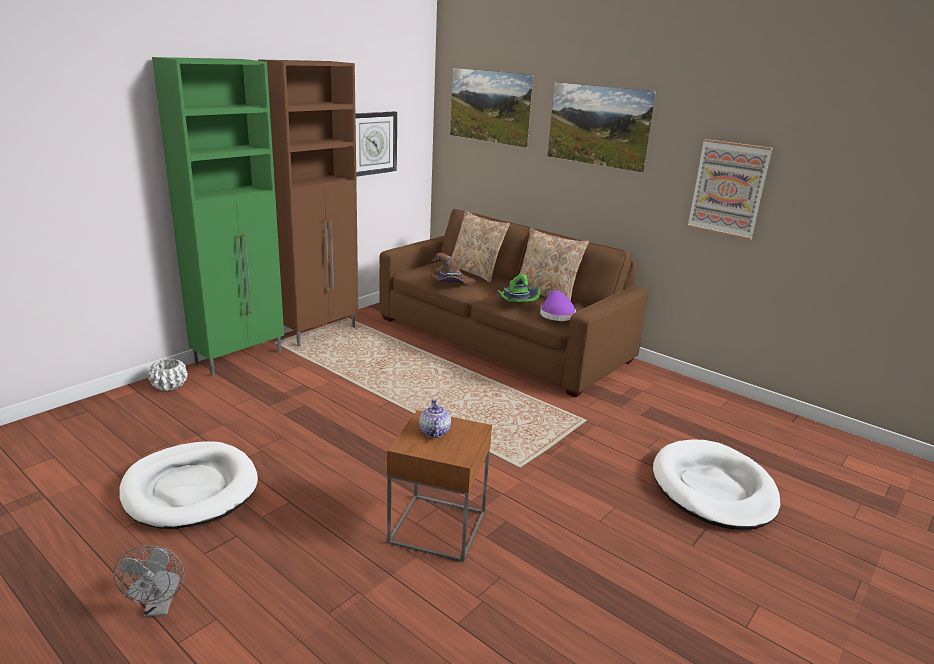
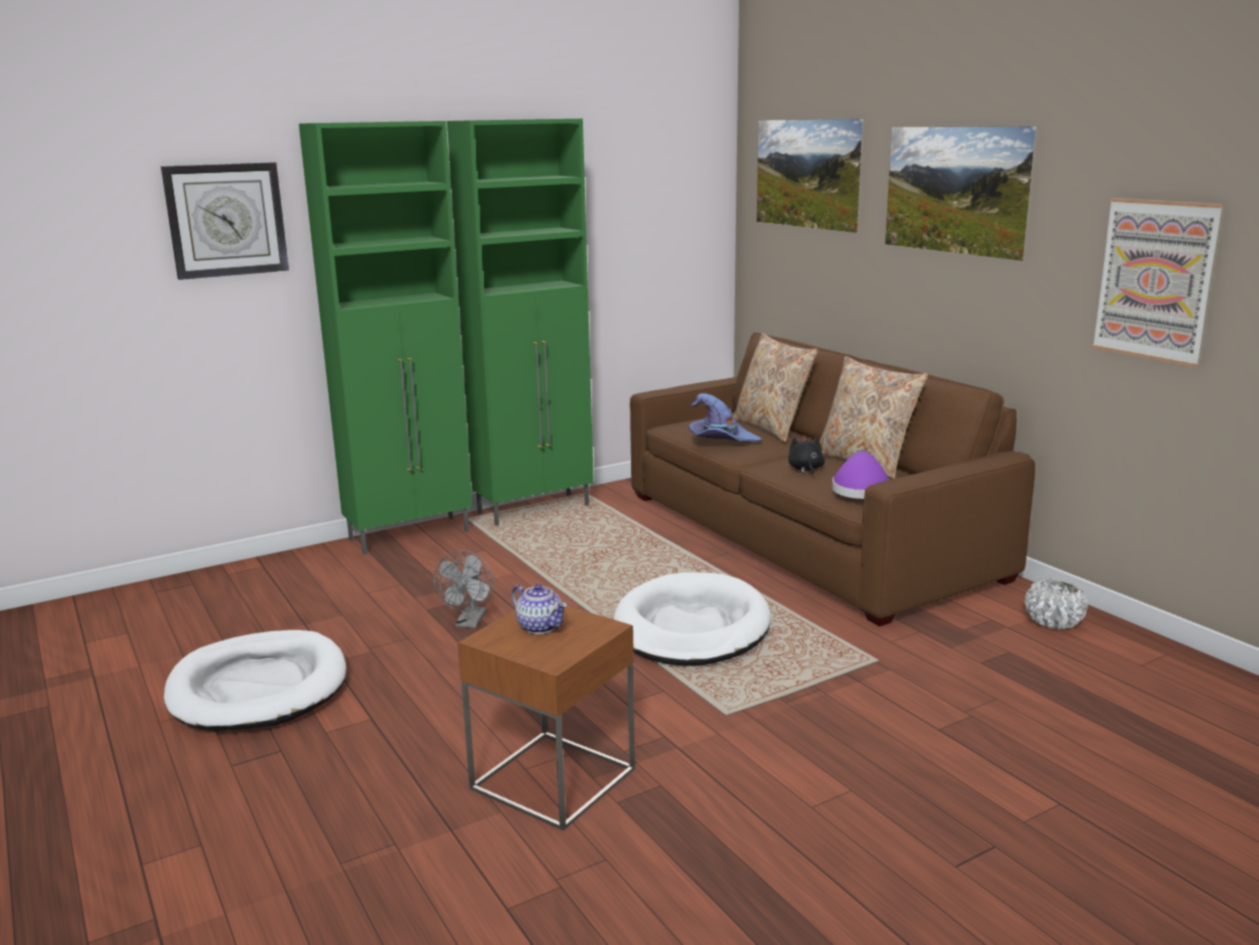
camera: 20 degrees right, 5 degrees down
grey fan [114,545,185,617] -> grey fan moved to [433,550,494,628]
white planter [148,359,188,391] -> white planter moved to [1024,578,1088,630]
brown cabinet [258,59,358,346] -> green cabinet [447,119,594,526]
wall clock [355,111,397,177] -> wall clock moved to [161,162,289,280]
teapot [419,399,451,438] -> teapot turned 120 degrees clockwise [511,584,567,634]
brown hat [430,253,477,283] -> purple hat [689,393,762,442]
green hat [497,274,540,302] -> black plush toy [788,436,825,476]
white dog bed [653,440,780,530] -> white dog bed moved to [614,572,771,666]

